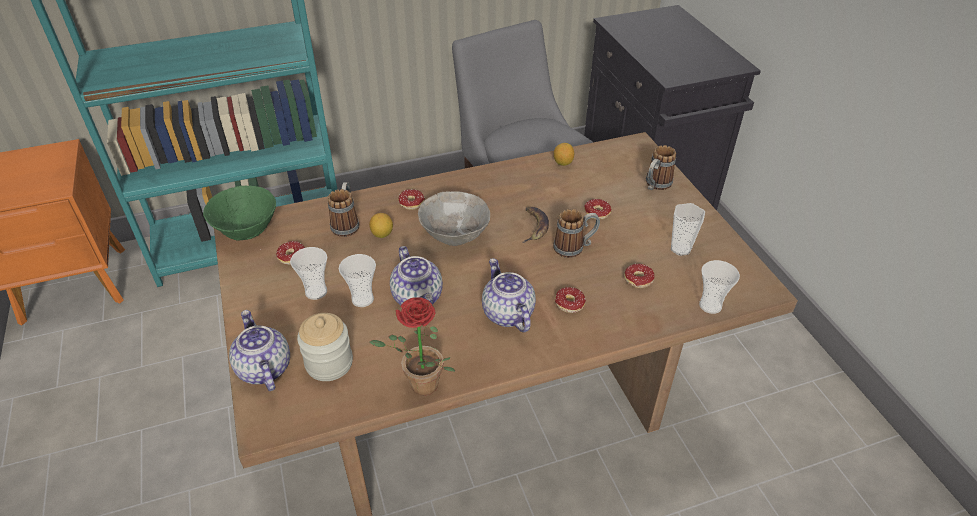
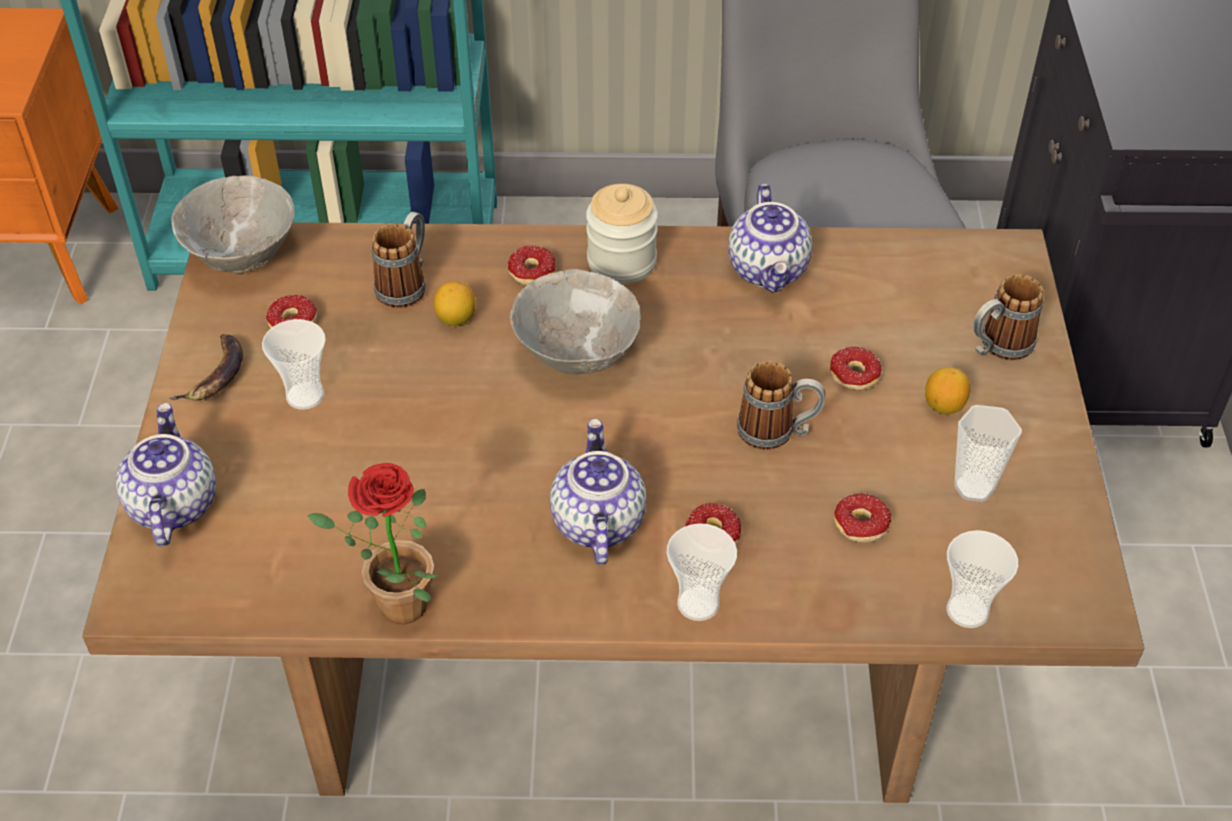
camera: 20 degrees right, 5 degrees up
green bowl [203,185,276,240] -> grey bowl [171,176,295,273]
jar [297,313,353,381] -> jar moved to [586,184,658,284]
cup [339,254,376,307] -> cup moved to [667,523,737,621]
teapot [390,246,443,305] -> teapot moved to [728,184,812,293]
banana [523,207,549,243] -> banana moved to [169,334,243,400]
lemon [554,143,574,166] -> lemon moved to [925,367,970,415]

